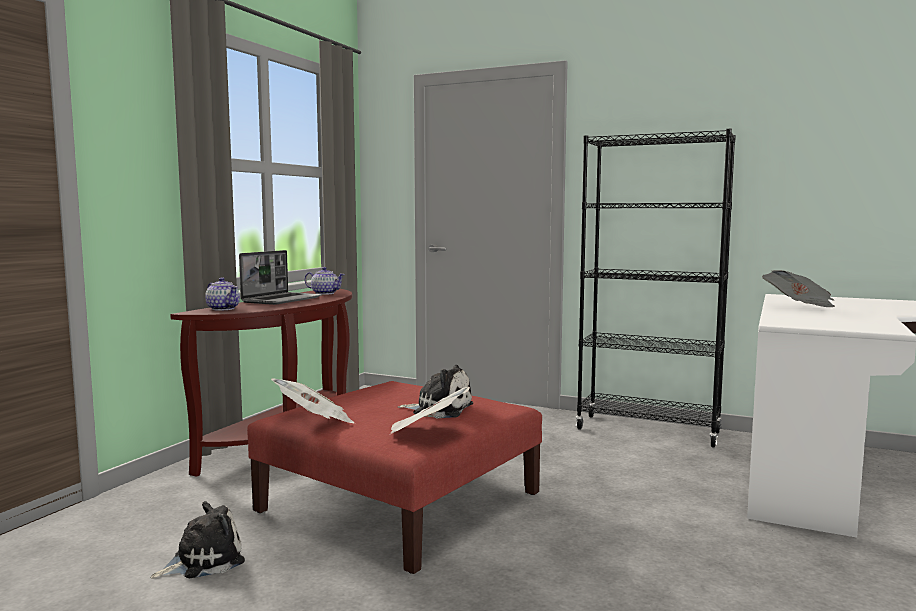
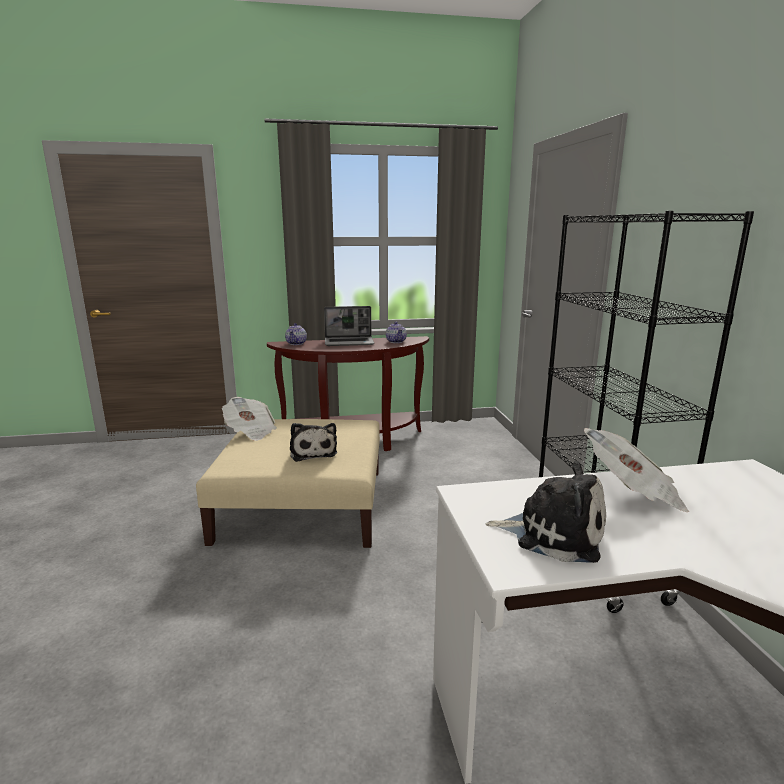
camera: 55 degrees right, 10 degrees up
plush toy [150,501,245,579] -> plush toy moved to [485,461,606,563]
red ottoman [247,381,542,574] -> beige ottoman [196,419,380,548]
newspaper [391,387,470,434] -> none

